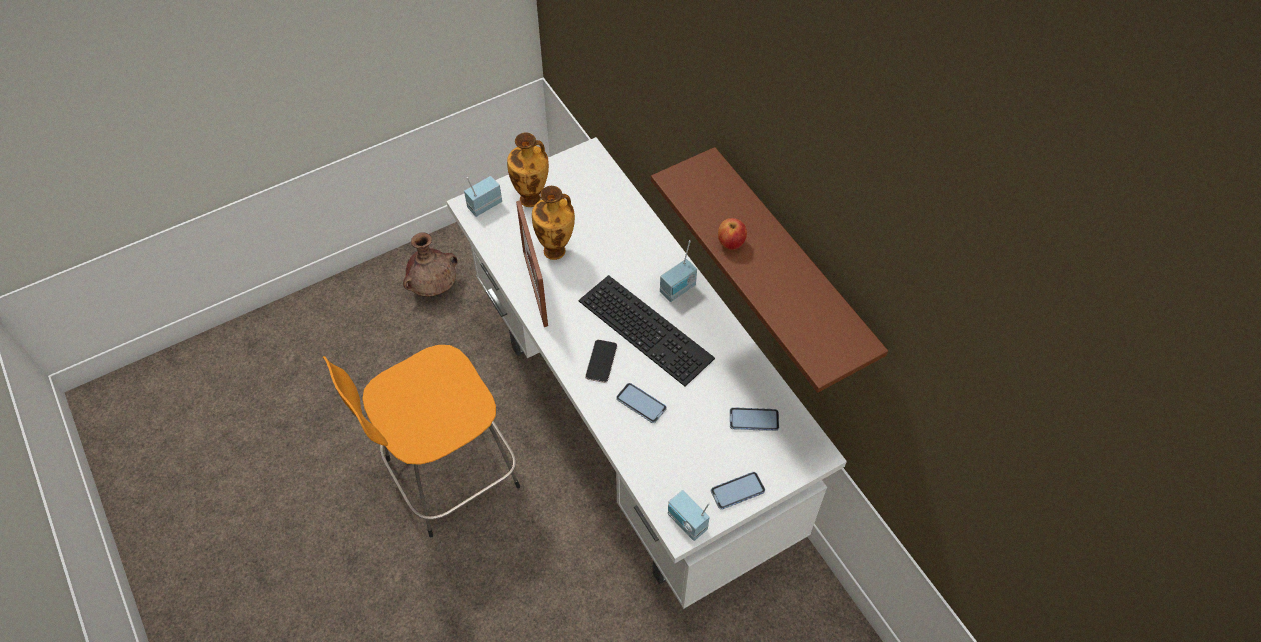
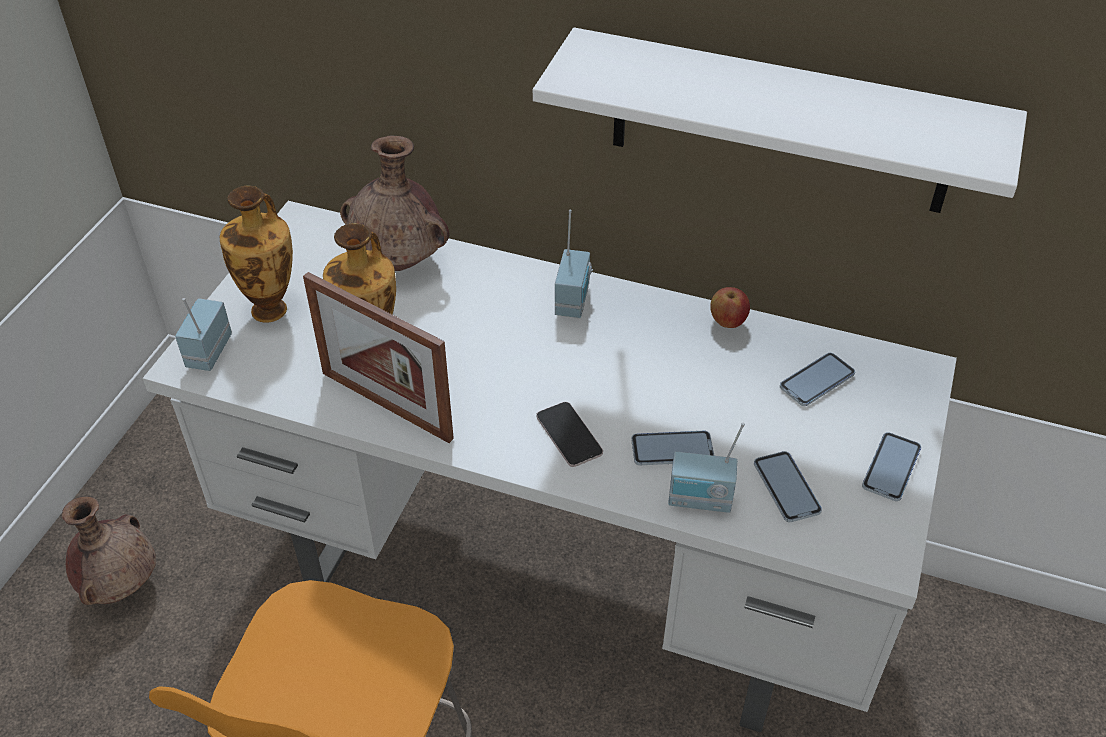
camera: 40 degrees left, 10 degrees down
keyboard [579,275,715,387] -> none
brown shelf [651,147,888,393] -> white shelf [533,27,1027,213]
radio [668,490,710,541] -> radio moved to [668,422,745,513]
apple [718,218,747,250] -> apple moved to [710,287,750,328]
none -> brown vase [340,135,450,271]
none -> phone [754,451,822,522]

